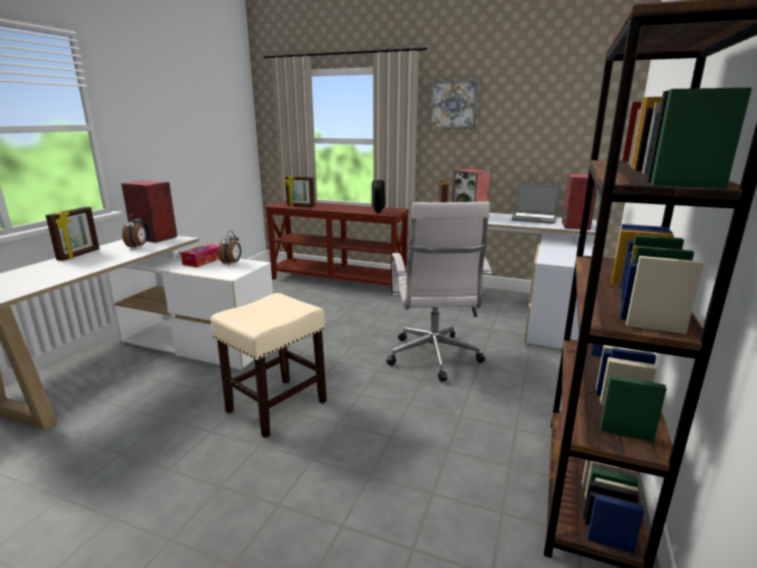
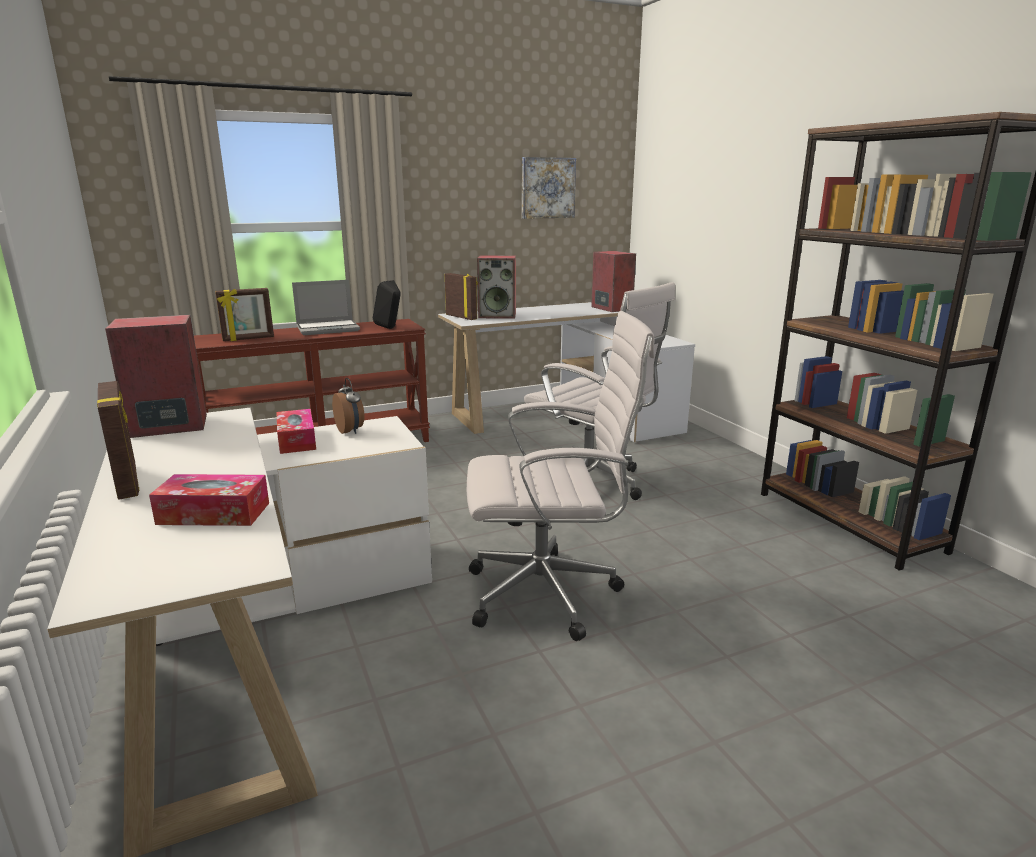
camera: 45 degrees left, 0 degrees up
alarm clock [122,213,147,249] -> none
beige stool [211,293,327,438] -> white office chair [467,311,655,641]
picture [430,79,479,129] -> picture moved to [522,157,576,219]
laptop [512,183,560,224] -> laptop moved to [292,280,360,335]
none -> tissue box [149,474,269,526]

